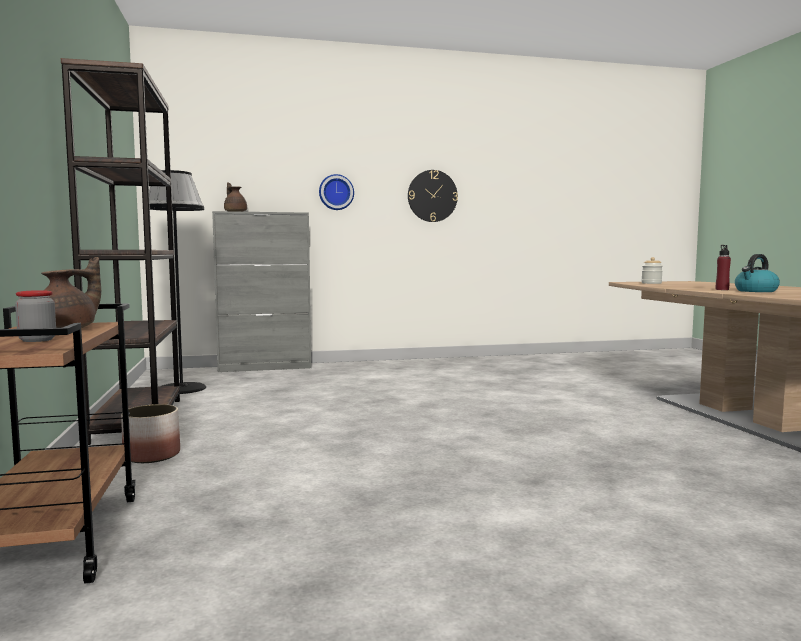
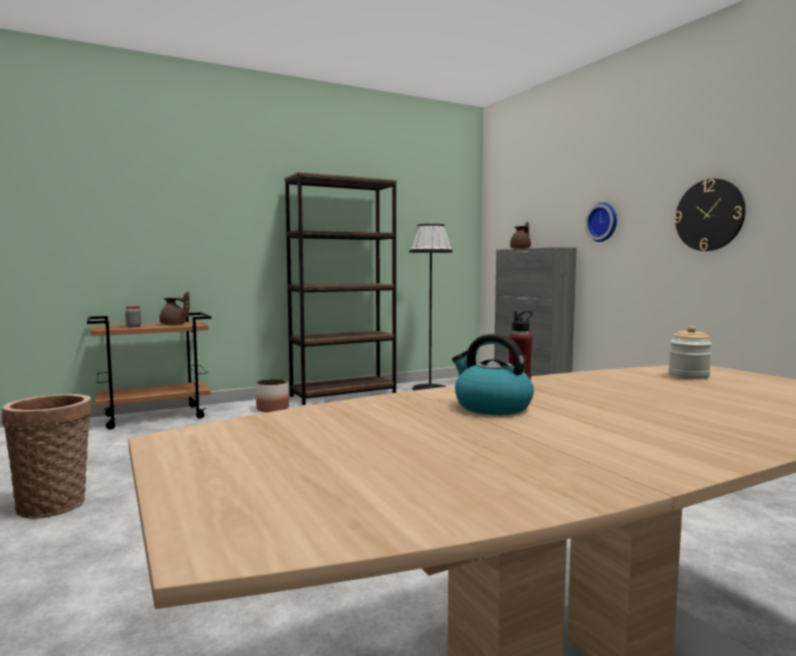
camera: 75 degrees right, 0 degrees up
none -> basket [2,394,92,519]

